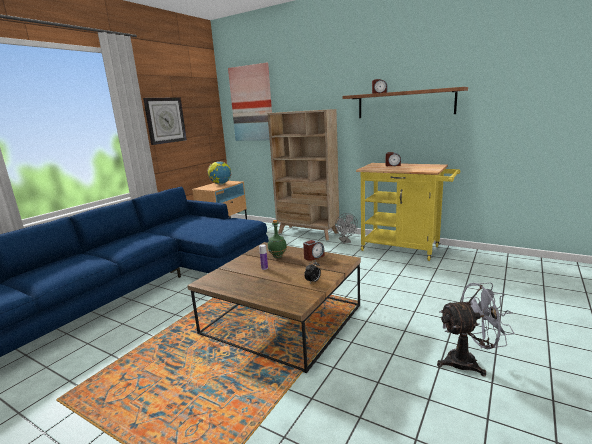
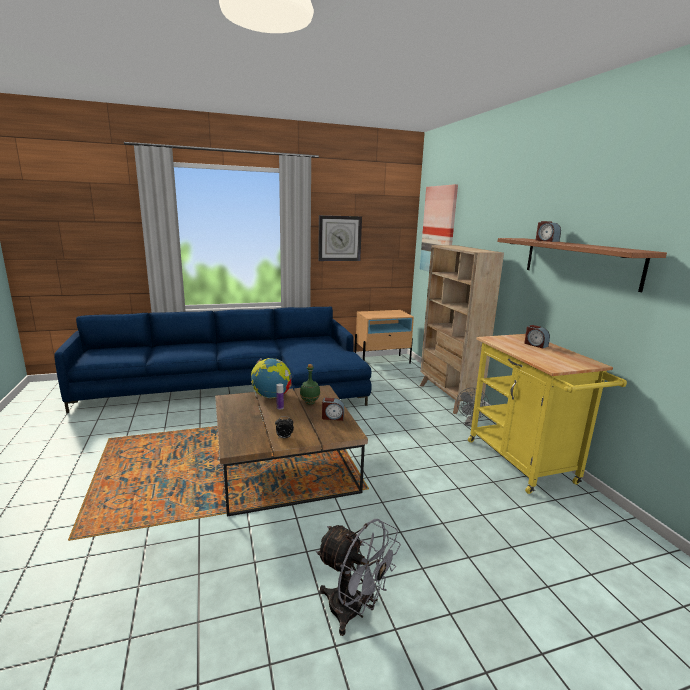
camera: 40 degrees right, 0 degrees up
globe [207,161,231,185] -> globe moved to [251,358,292,398]

